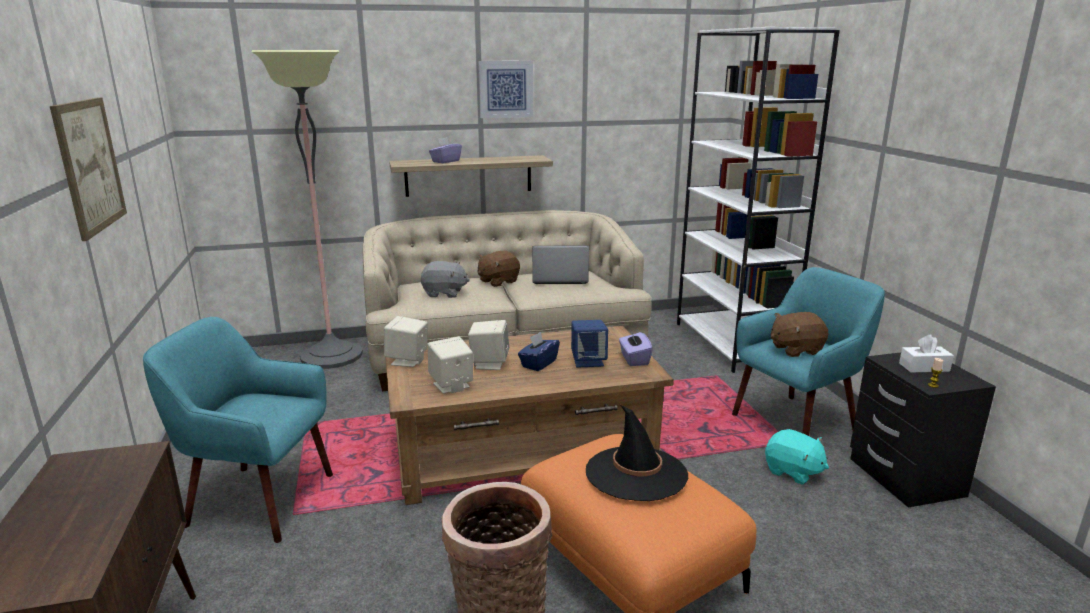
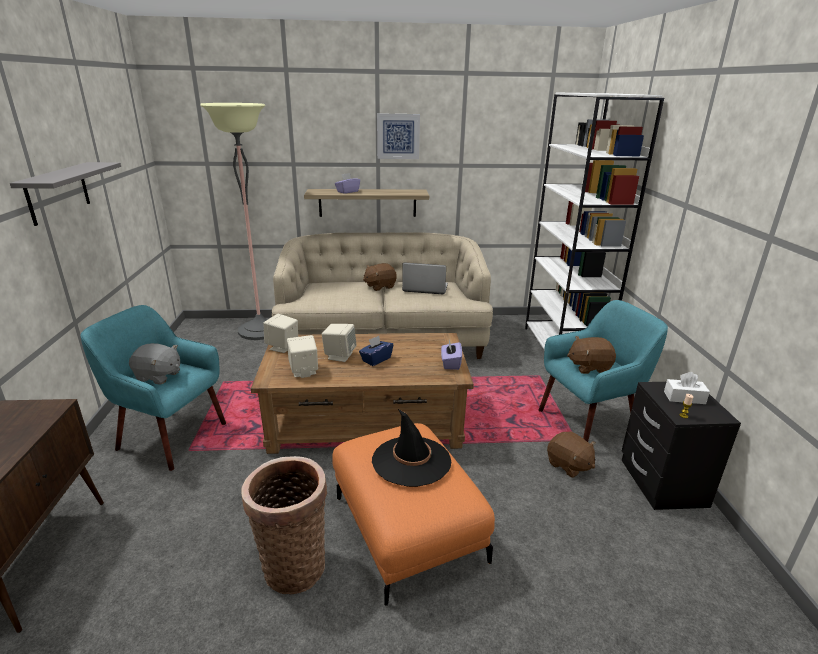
camera: 10 degrees right, 5 degrees up
picture [50,97,127,241] -> grey shelf [10,162,121,226]
grey plush toy [421,261,470,298] -> grey plush toy moved to [129,343,180,385]
blue speaker [571,320,608,368] -> none
turquoise plush toy [765,429,829,485] -> brown plush toy [547,431,596,478]

